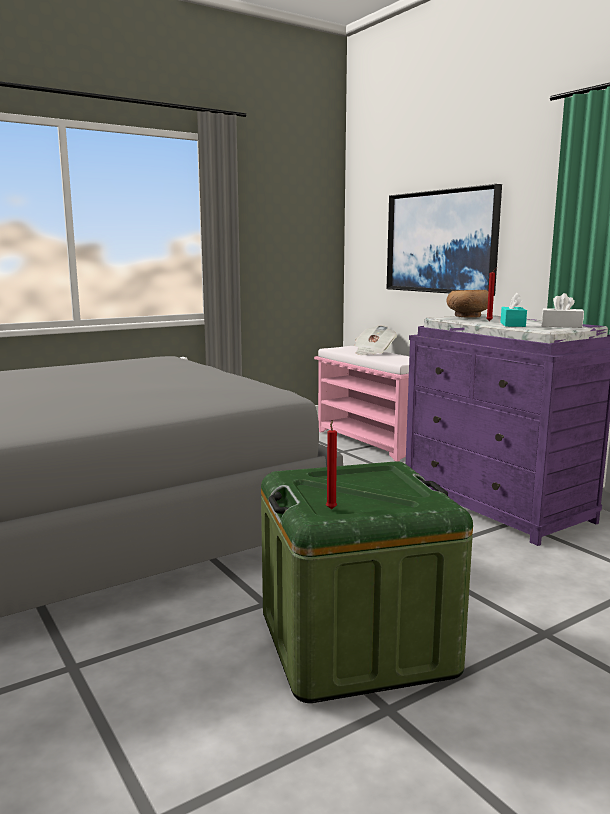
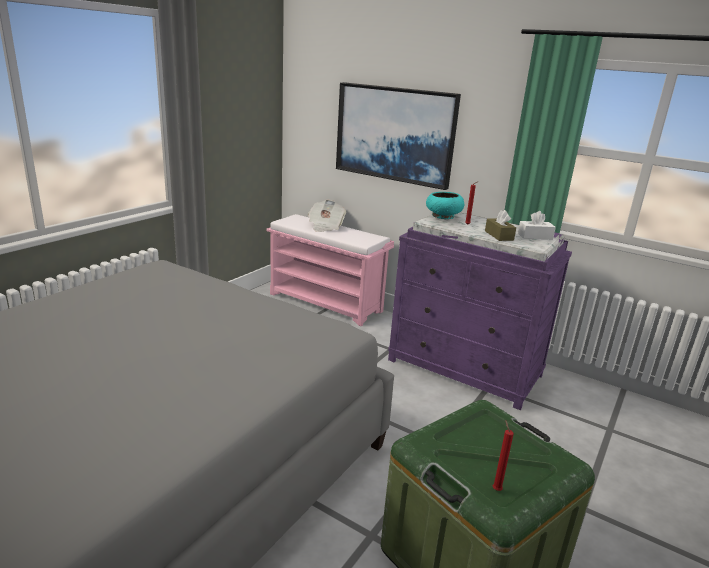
camera: 25 degrees left, 10 degrees up
brown bowl [446,290,488,318] -> turquoise bowl [426,192,464,219]
turquoise tissue box [501,293,527,327] -> brown tissue box [485,210,516,241]

